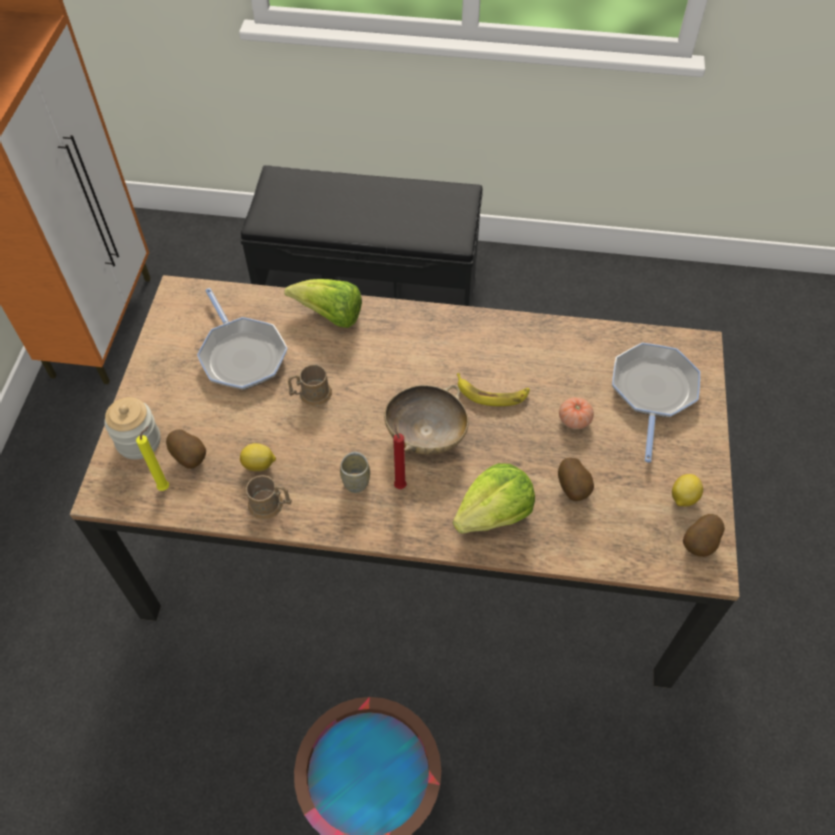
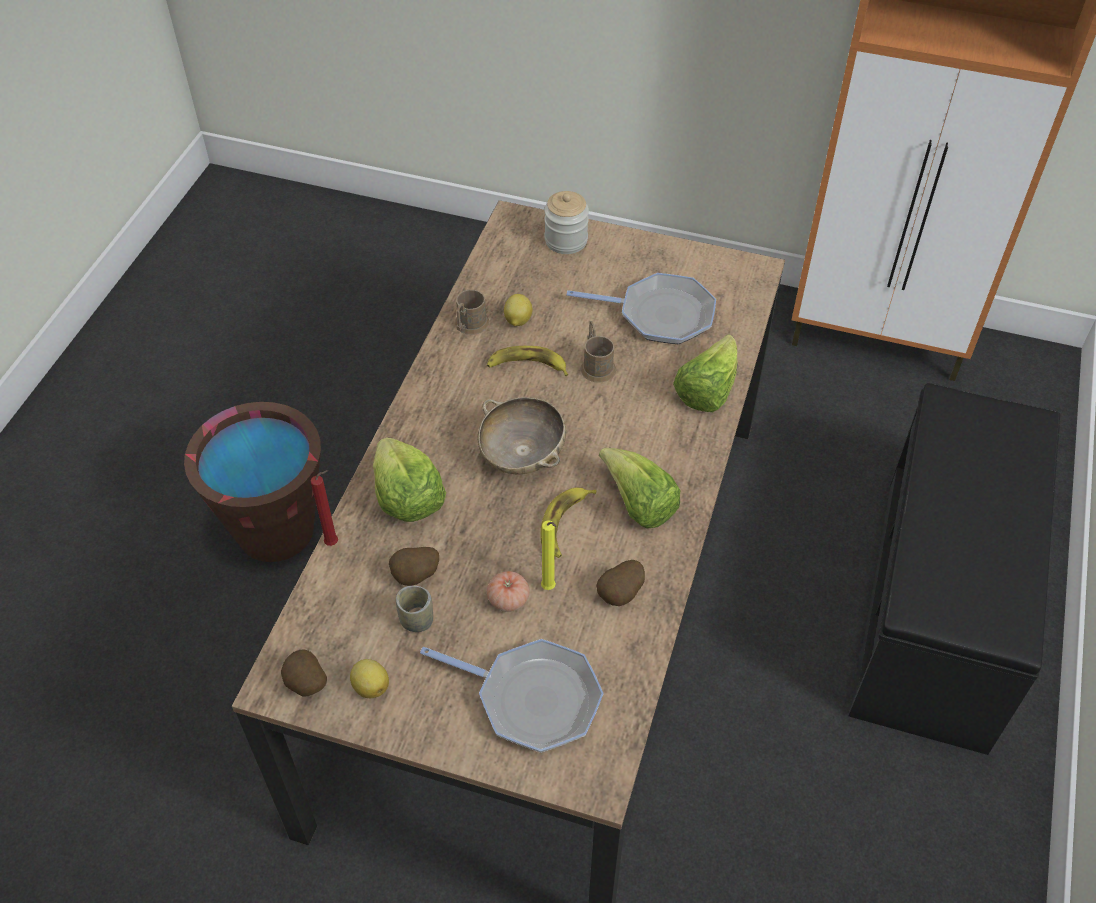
camera: 100 degrees right, 5 degrees down
yellow candle [136,427,169,491] -> yellow candle moved to [541,520,557,590]
potato [166,429,206,469] -> potato moved to [596,560,645,606]
frying pan [197,288,287,390] -> frying pan turned 150 degrees counterclockwise [567,273,716,344]
cup [340,452,370,493] -> cup moved to [396,586,433,632]
red candle [393,423,406,489] -> red candle moved to [311,470,338,546]
none -> banana [487,346,568,376]
none -> lettuce [599,448,680,528]

